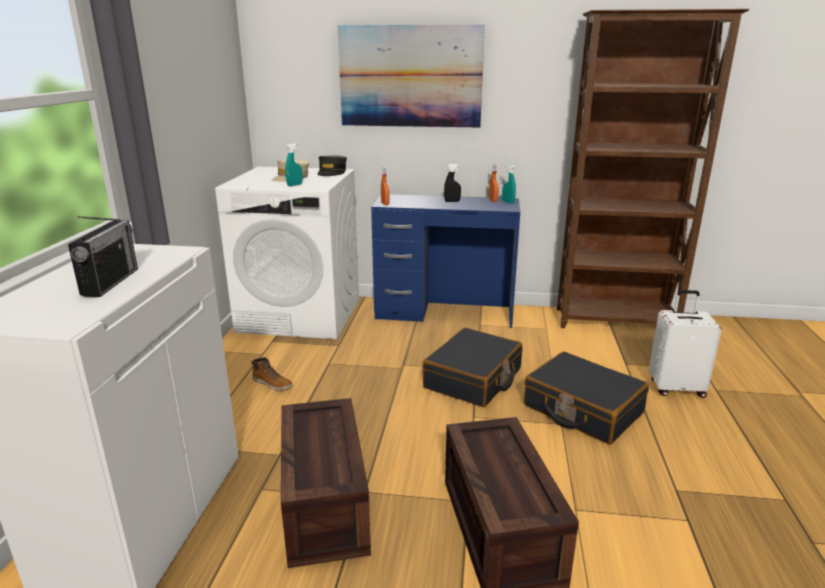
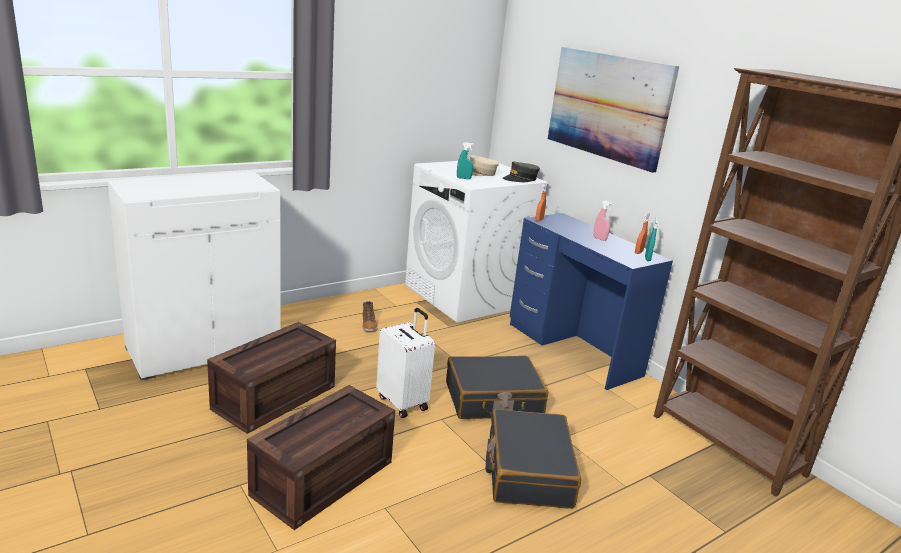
camera: 45 degrees right, 0 degrees up
radio [68,216,138,297] -> none
black spray bottle [444,164,461,202] -> pink spray bottle [593,200,613,241]
white suitcase [649,290,722,398] -> white suitcase moved to [376,308,435,418]

